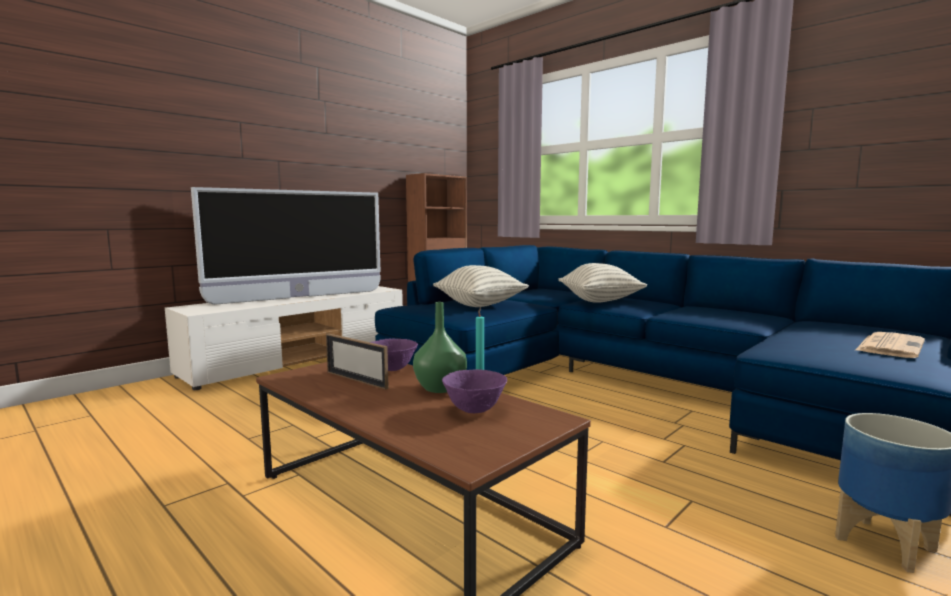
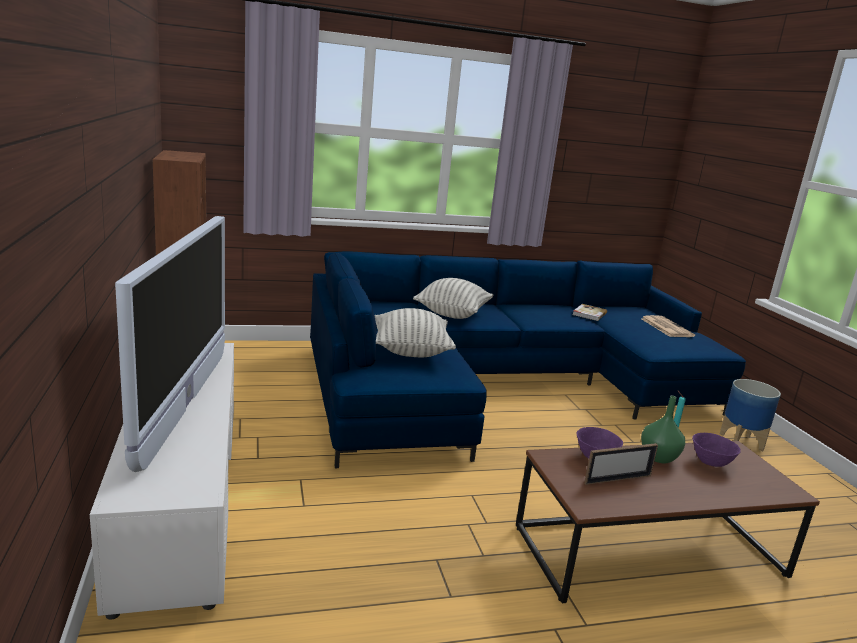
camera: 60 degrees left, 10 degrees up
none -> book [572,304,607,321]

